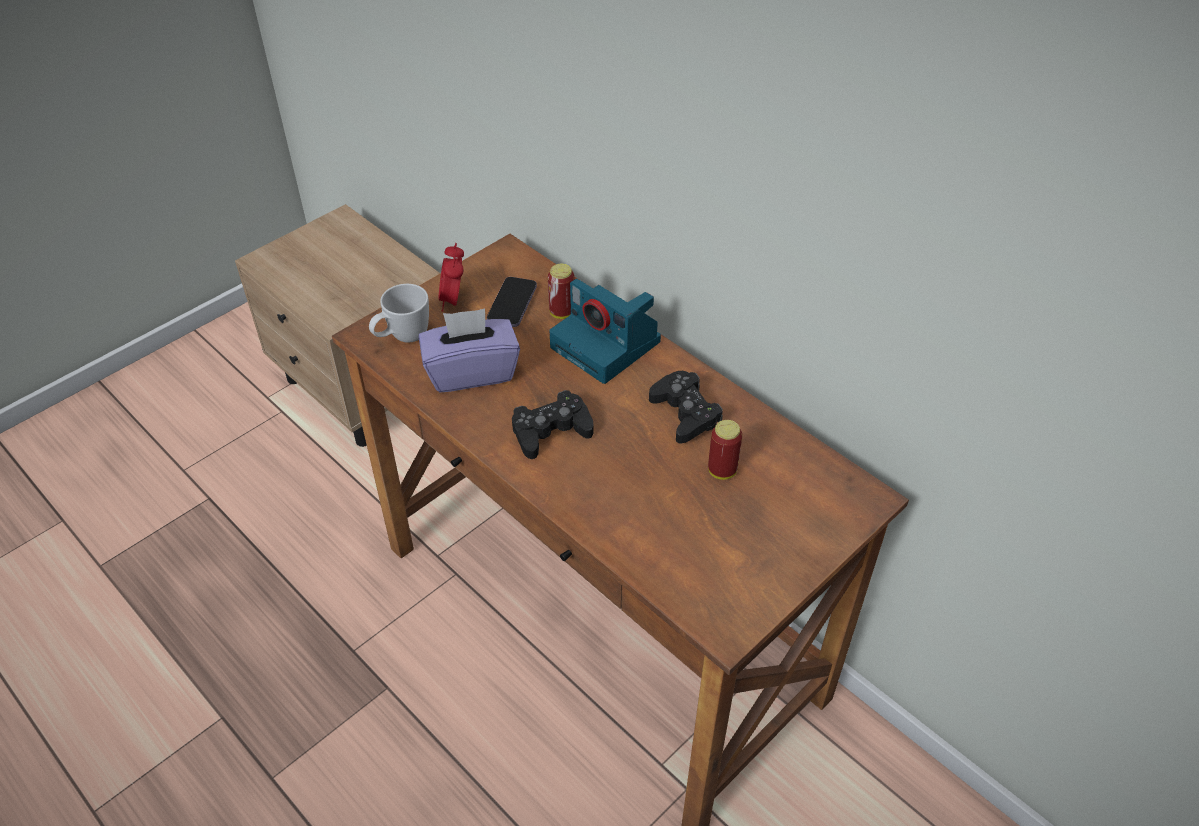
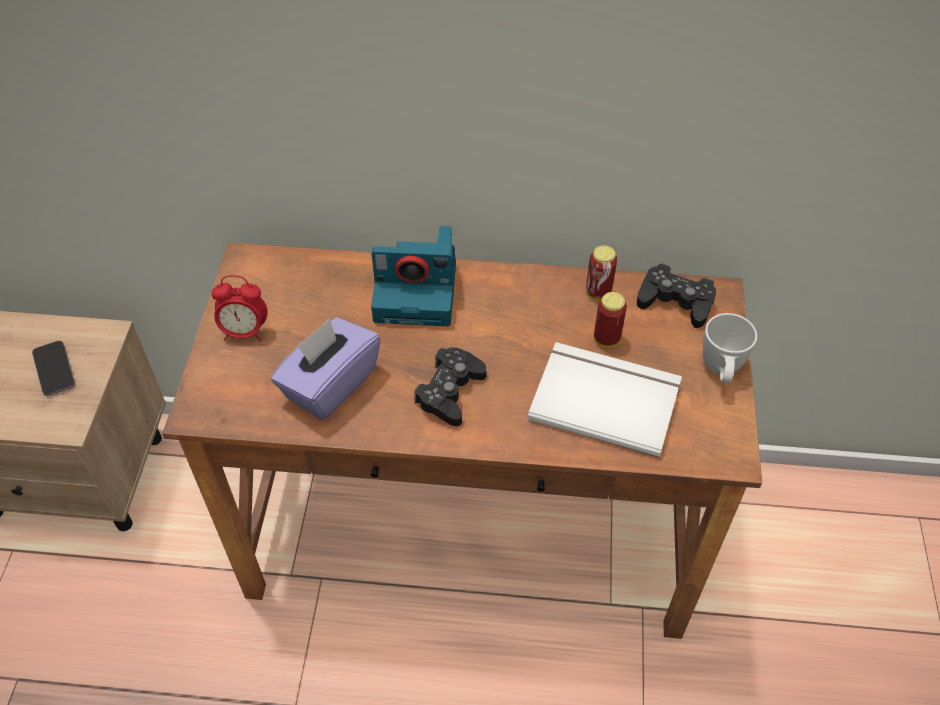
camera: 40 degrees left, 5 degrees up
white mug [369,284,429,343] -> white mug moved to [703,313,757,383]
alarm clock [439,243,464,312] -> alarm clock turned 45 degrees counterclockwise [211,275,267,341]
phone [487,277,537,327] -> phone moved to [32,341,75,396]
can [548,264,575,319] -> can moved to [586,245,617,300]
black game controller [649,371,723,444] -> black game controller moved to [637,263,716,328]
none -> white book [528,342,682,458]

